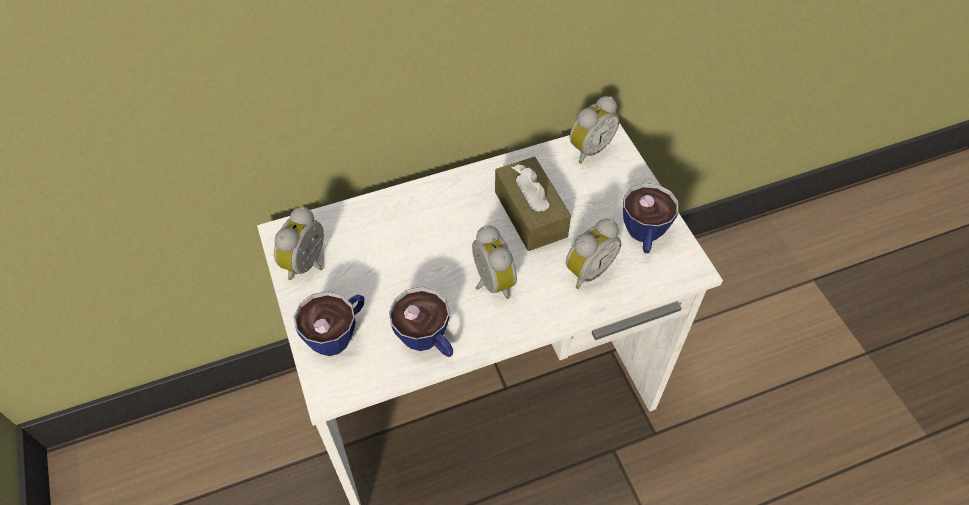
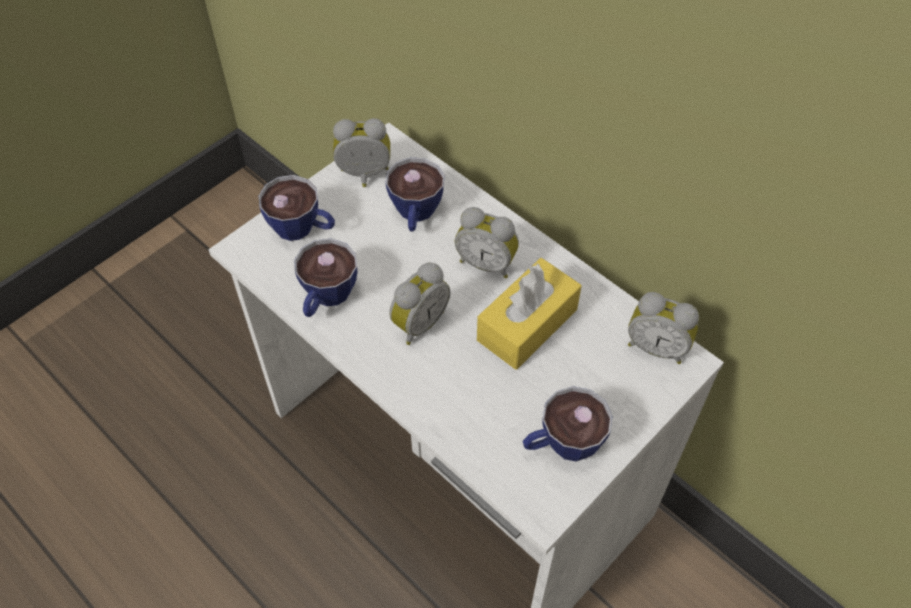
camera: 65 degrees right, 0 degrees up
brown tissue box [495,157,571,251] -> yellow tissue box [477,258,581,370]
alarm clock [566,218,621,289] -> alarm clock moved to [455,207,519,278]
none -> cup [385,158,445,231]

